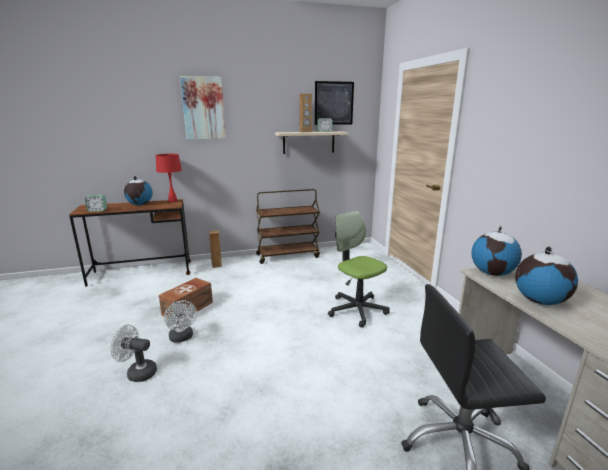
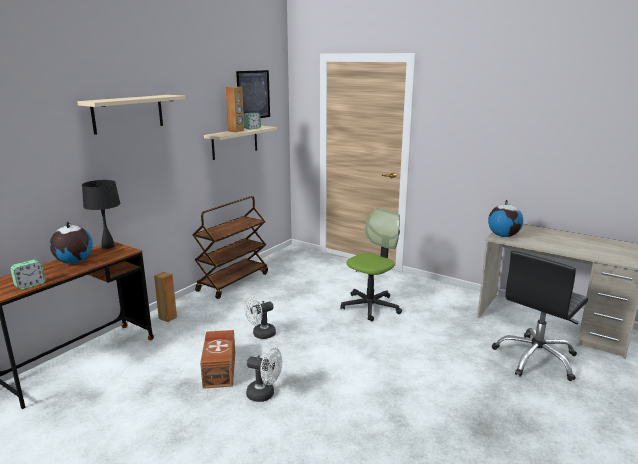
camera: 40 degrees left, 0 degrees up
white fan [110,324,157,382] -> white fan moved to [244,296,276,339]
red table lamp [156,154,182,202] -> black table lamp [82,180,120,249]
picture [180,76,226,140] -> beige shelf [77,95,185,135]
office chair [328,211,390,328] -> office chair turned 120 degrees clockwise [340,208,402,321]
globe [515,247,578,305] -> none

